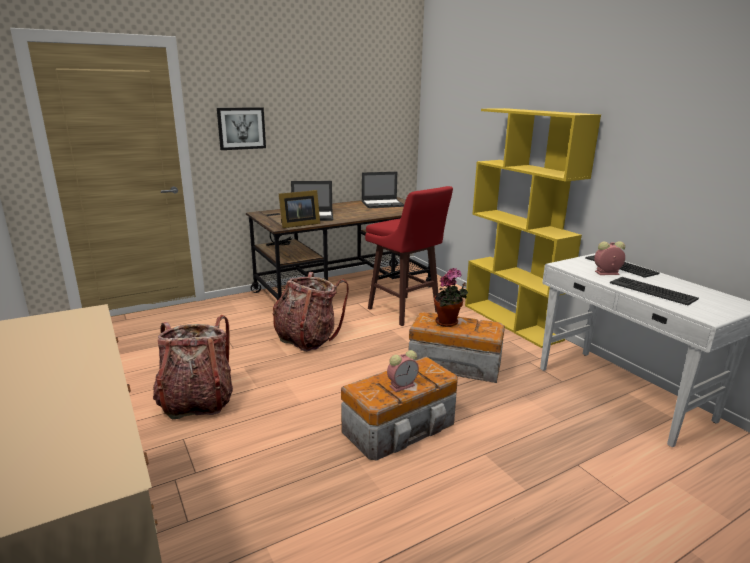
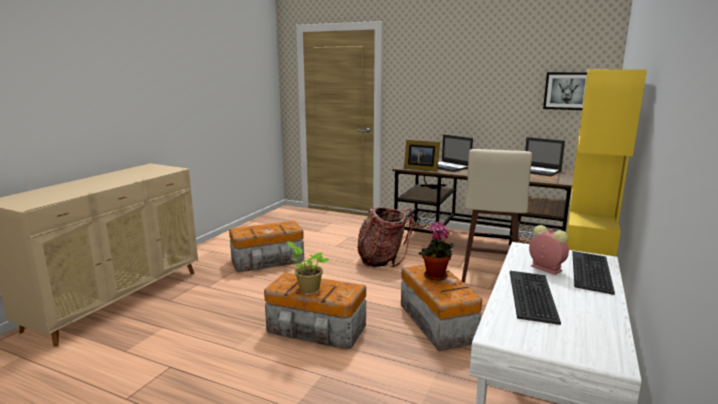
camera: 55 degrees right, 5 degrees down
backpack [153,315,233,419] -> storage box [229,221,304,272]
picture [217,107,266,150] -> picture moved to [543,72,587,110]
red stool [365,186,453,326] -> beige stool [462,149,532,283]
alarm clock [387,350,419,392] -> potted plant [287,241,329,293]

